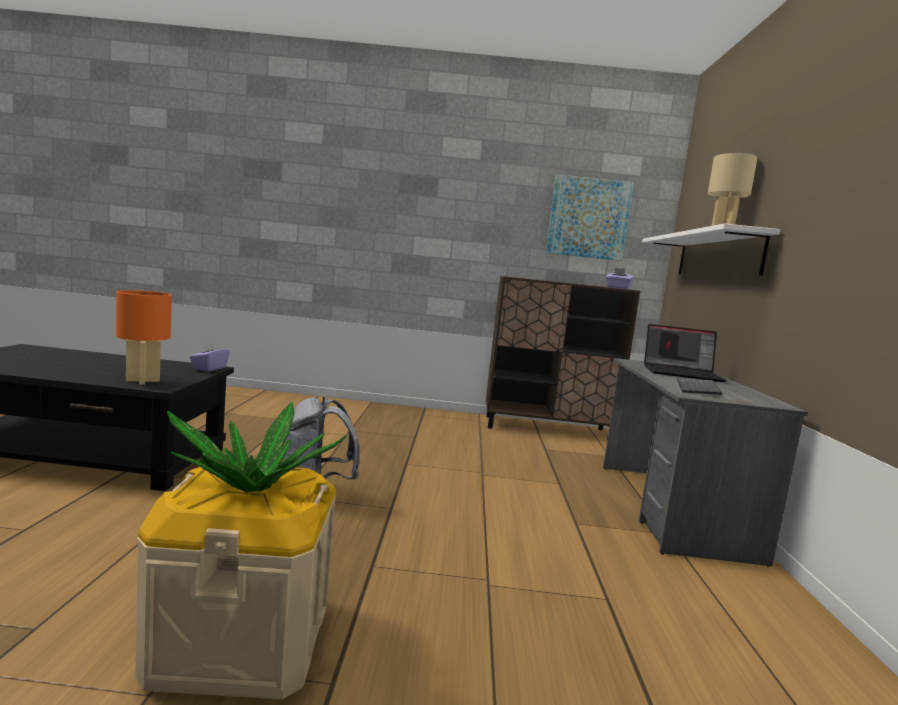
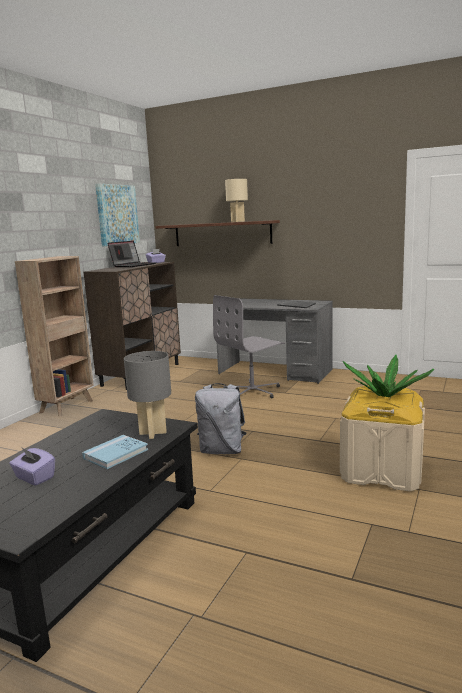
camera: 65 degrees left, 5 degrees up
orange table lamp [116,290,172,385] -> grey table lamp [124,351,171,439]
purple tissue box [190,341,229,372] -> purple tissue box moved to [9,448,55,486]
white shelf [642,224,780,276] -> brown shelf [155,220,280,246]
laptop [644,324,727,382] -> laptop moved to [107,241,156,267]
none -> brown bookcase [15,256,94,417]
none -> blue book [82,435,148,469]
none -> grey office chair [213,295,285,398]

